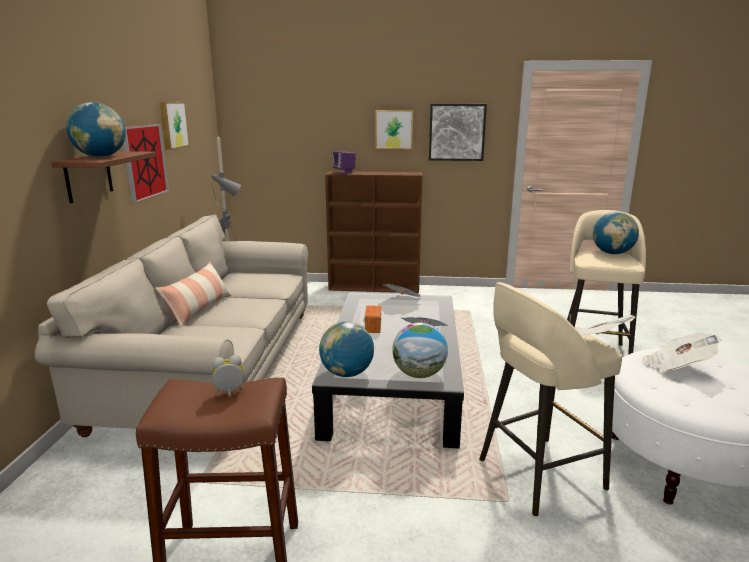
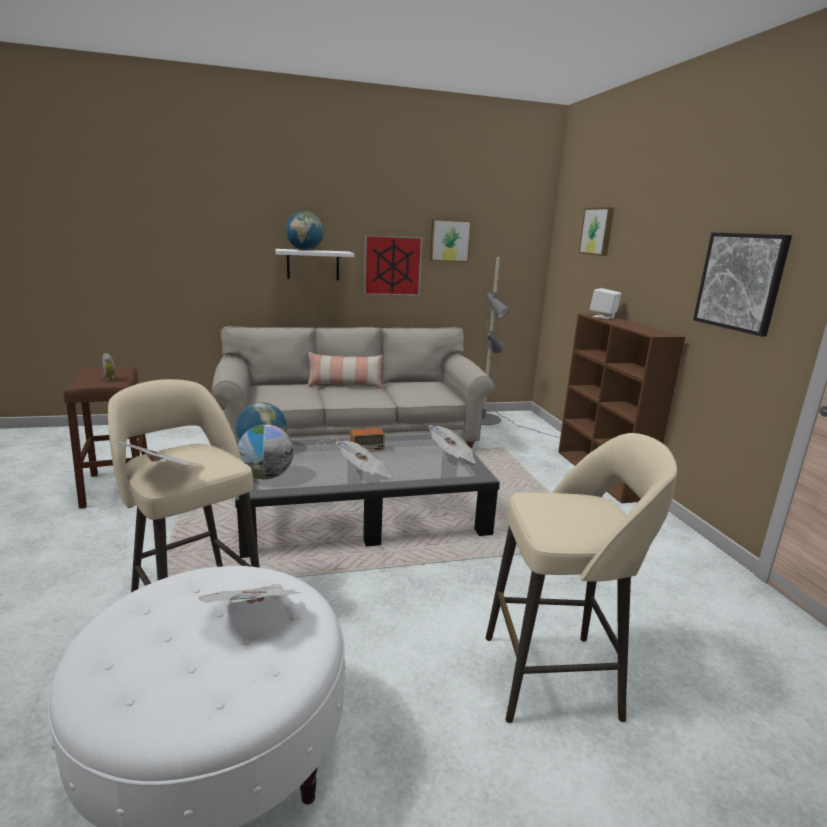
camera: 70 degrees right, 0 degrees up
brown shelf [51,151,156,203] -> white shelf [275,249,354,280]
purple speaker [332,151,356,174] -> white speaker [590,288,621,319]
picture [375,110,413,149] -> picture moved to [579,207,614,256]
globe [593,212,639,254] -> none

